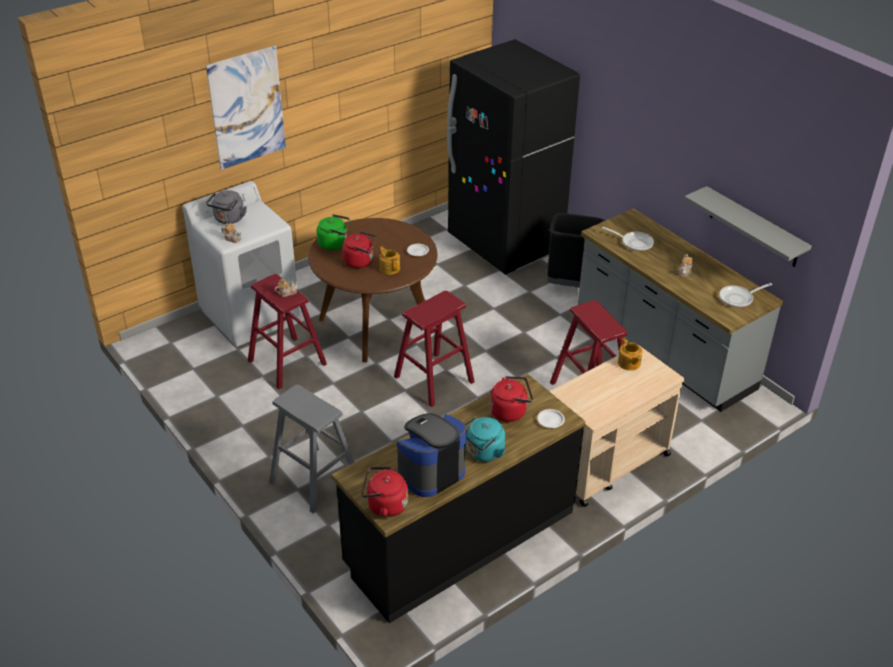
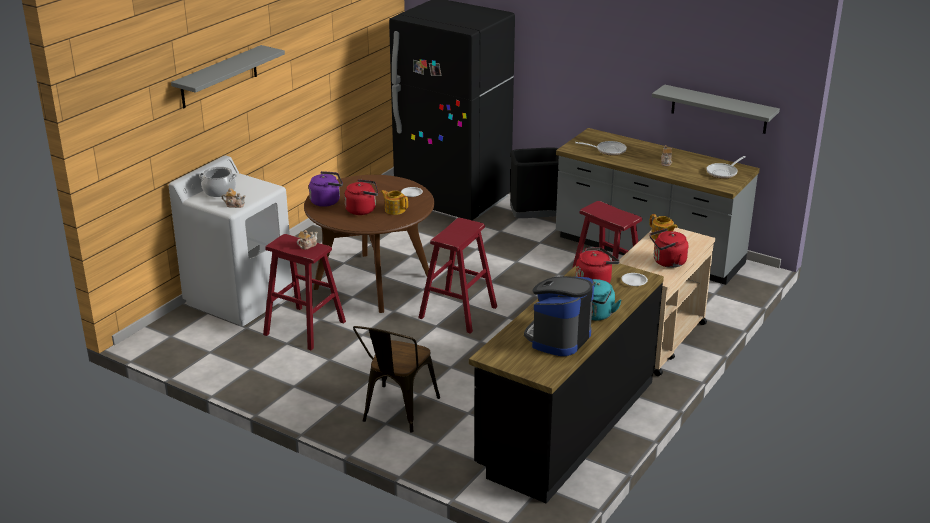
camera: 20 degrees left, 10 degrees down
picture [206,45,286,170] -> grey shelf [171,45,285,108]
grey kettle [206,190,247,224] -> cooking pot [199,167,237,197]
grey stool [269,384,354,514] -> brown chair [353,326,440,433]
green kettle [317,214,350,250] -> purple kettle [309,171,343,207]
red kettle [361,467,408,517] -> red kettle moved to [649,228,688,268]

